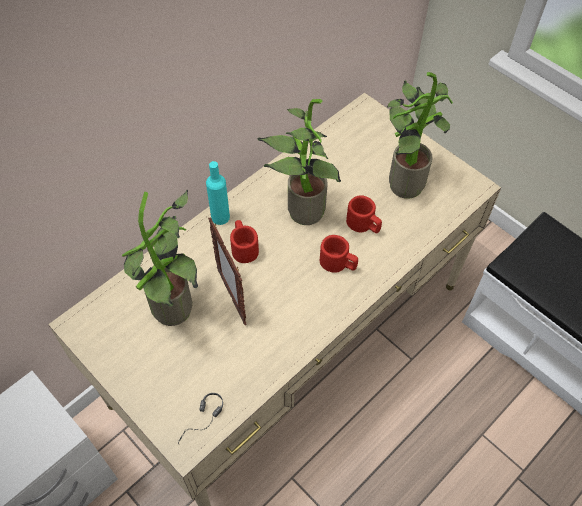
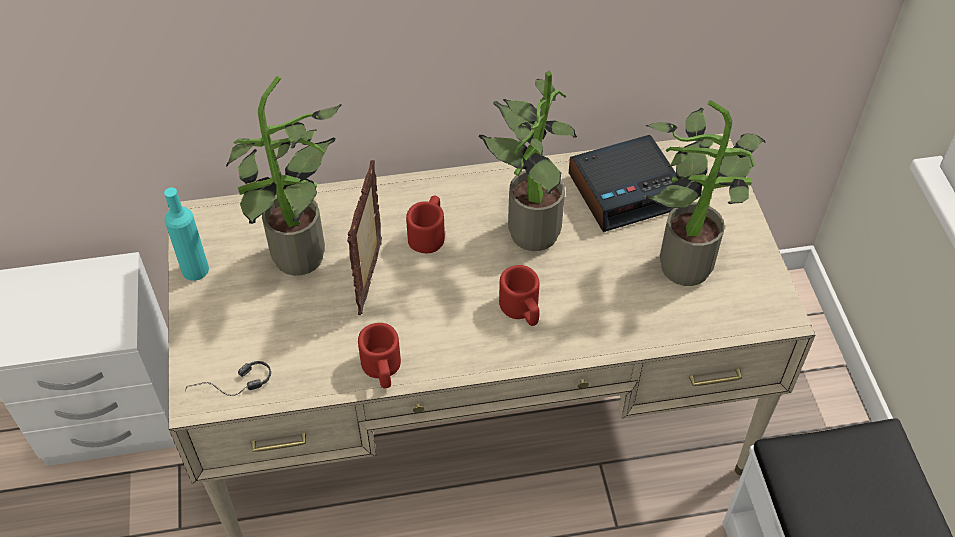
camera: 35 degrees right, 5 degrees down
turquoise bottle [206,161,230,225] -> turquoise bottle moved to [164,188,209,281]
red mug [346,195,382,233] -> red mug moved to [358,323,401,388]
none -> alarm clock [569,135,676,232]

